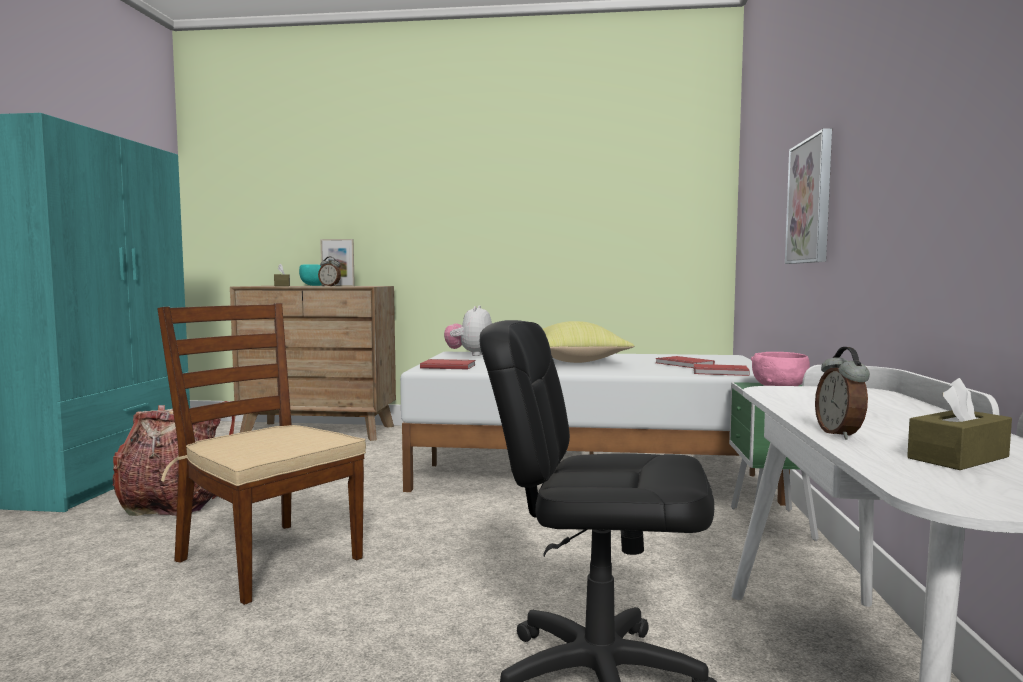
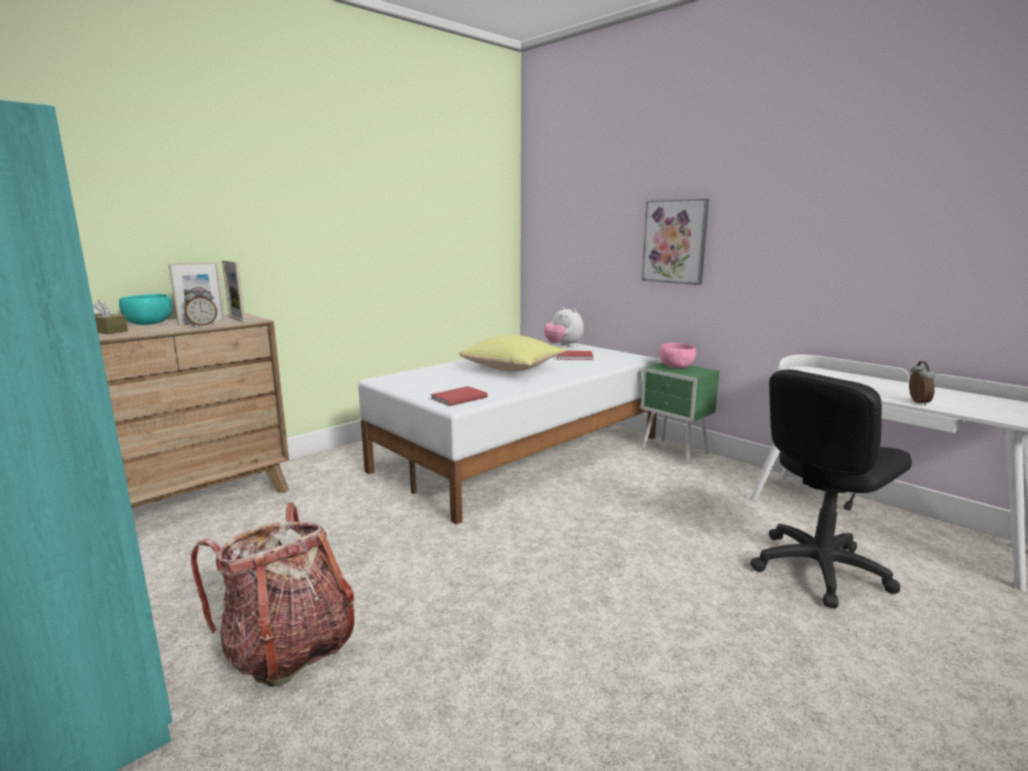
camera: 50 degrees left, 10 degrees up
brown chair [157,303,366,605] -> none
plush toy [444,305,492,356] -> plush toy moved to [544,307,584,347]
red book [694,364,750,376] -> none
alarm clock [815,347,870,440] -> alarm clock turned 120 degrees counterclockwise [909,361,935,406]
brown tissue box [907,378,1012,470] -> none
none -> picture frame [222,260,246,322]

